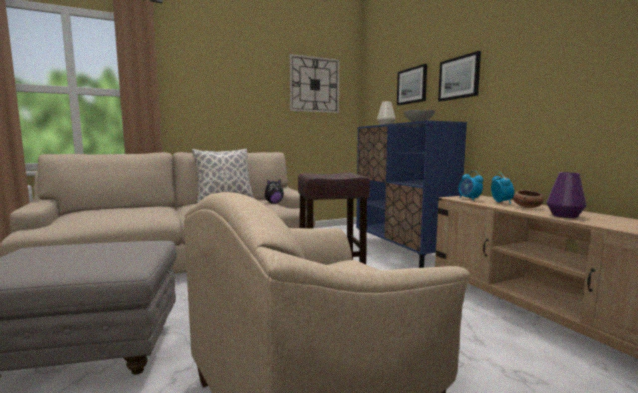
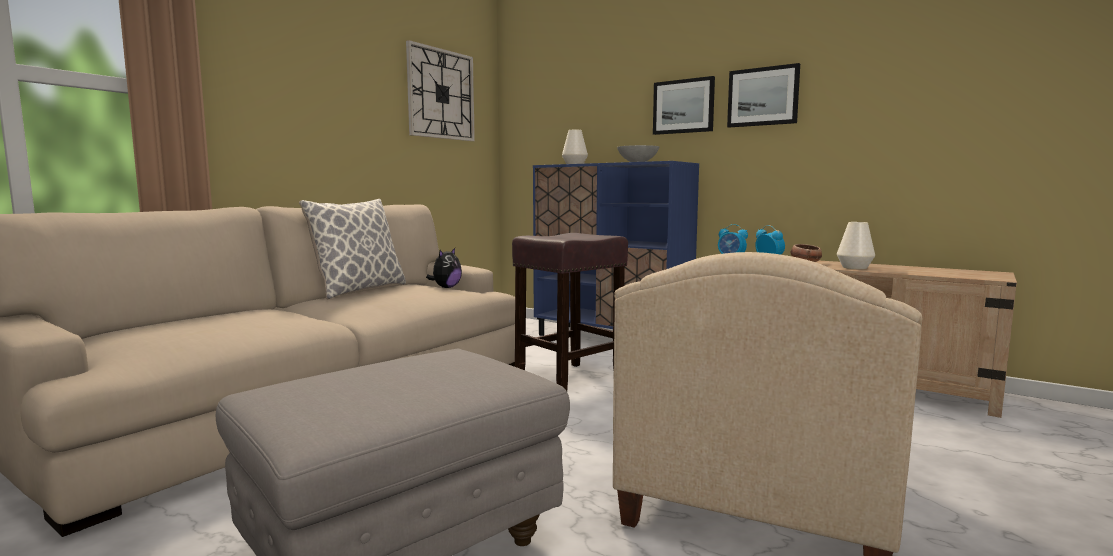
camera: 30 degrees left, 0 degrees up
picture [397,64,427,105] -> picture moved to [727,63,800,127]
purple vase [546,172,587,218] -> white vase [837,222,875,269]

